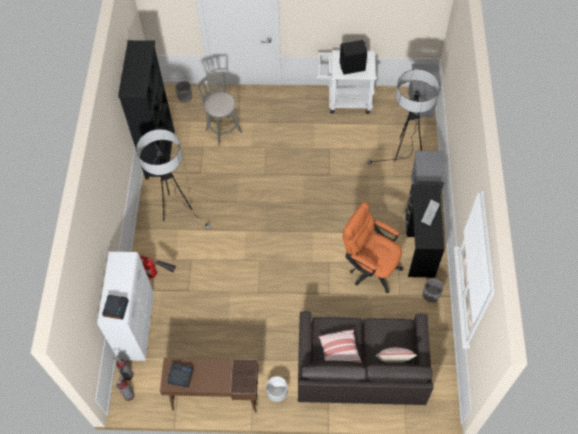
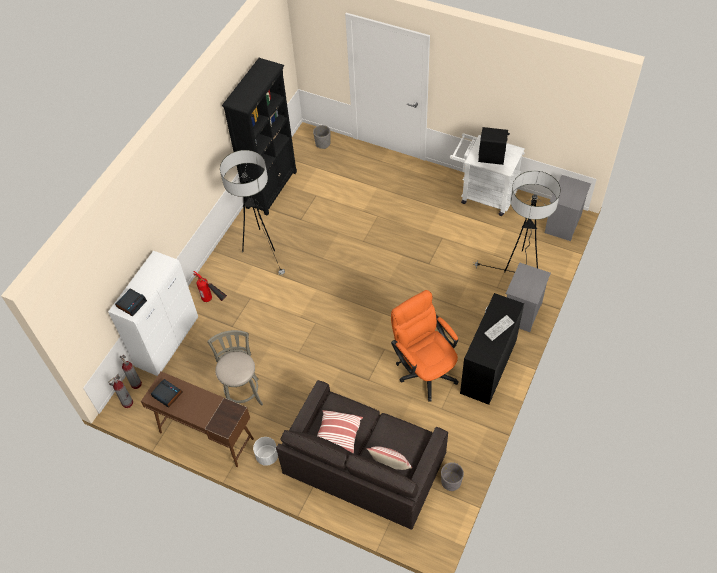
camera: 25 degrees right, 5 degrees down
grey stool [197,72,242,146] -> grey stool moved to [207,330,263,405]
grey planter [423,279,443,302] -> grey planter moved to [441,462,464,491]

